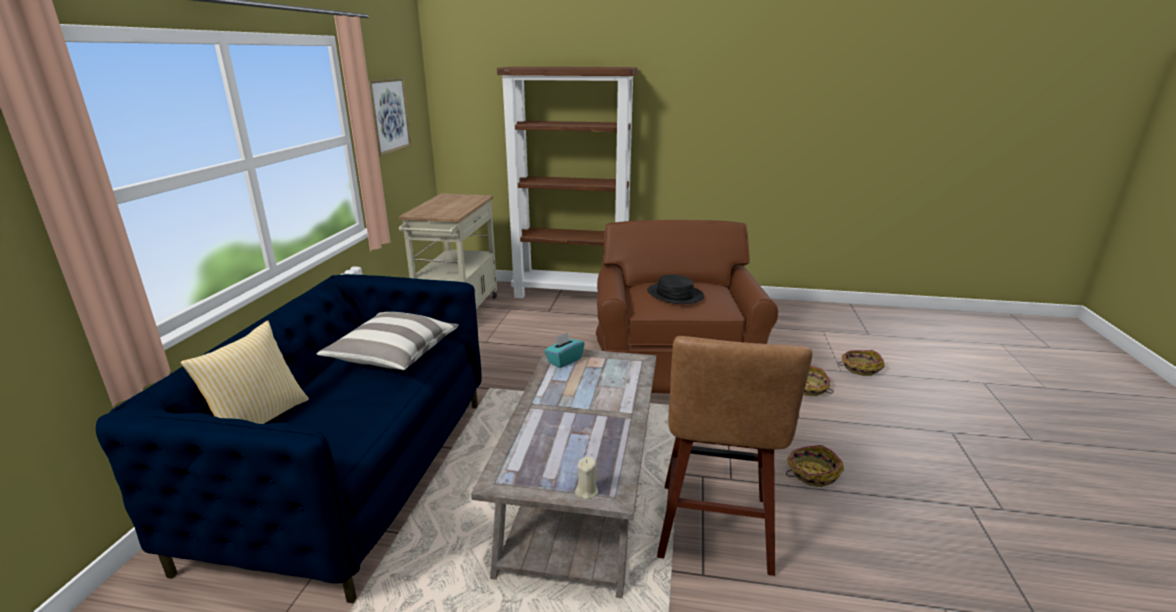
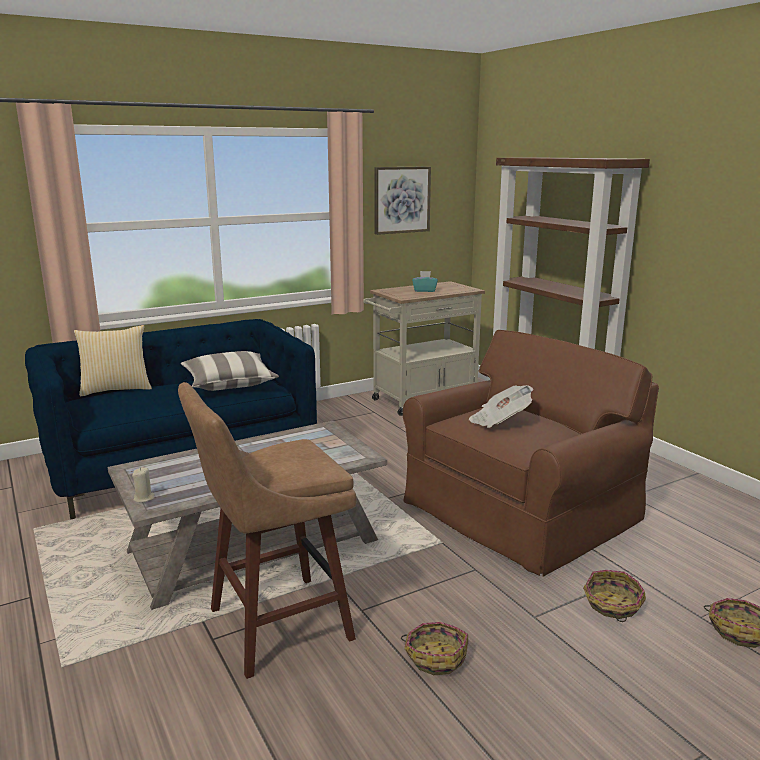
camera: 50 degrees right, 5 degrees down
turquoise tissue box [544,332,585,368] -> turquoise tissue box moved to [412,271,438,292]
black hat [647,274,704,304] -> newspaper [469,385,534,428]

